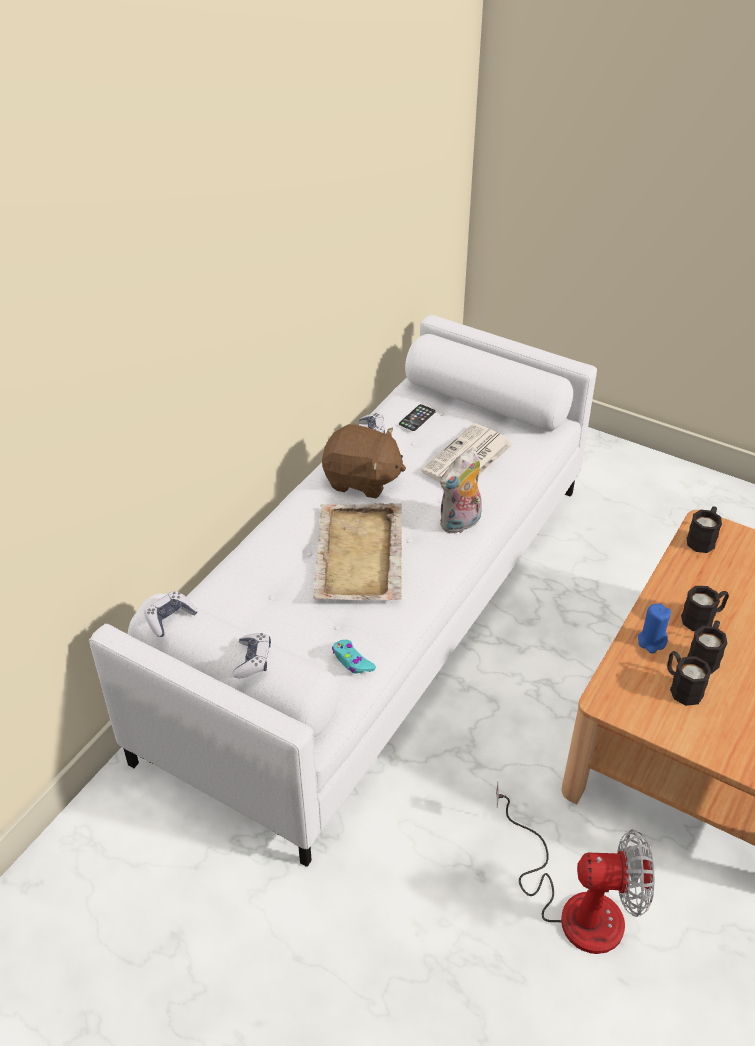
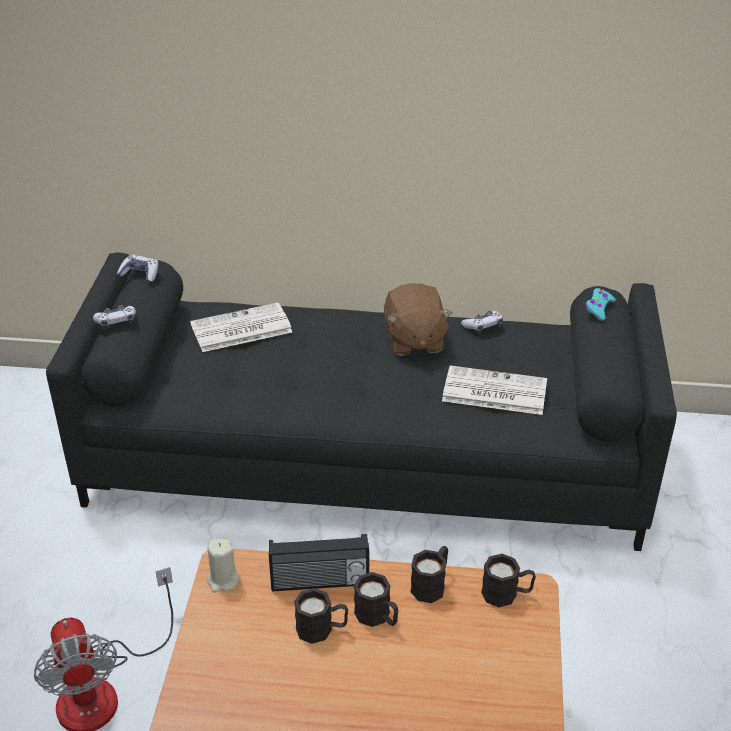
camera: 65 degrees right, 5 degrees down
white sofa [89,315,597,867] -> black sofa [46,253,677,551]
beige tray [313,503,402,600] -> none
turquoise game controller [332,640,376,674] -> turquoise game controller moved to [585,288,616,321]
phone [399,404,435,431] -> none
plush toy [440,449,482,534] -> none
blue candle [638,603,671,653] -> radio [269,534,369,592]
black mug [667,651,712,706] -> black mug moved to [410,546,448,603]
none -> newspaper [190,303,292,352]
none -> beige candle [207,538,241,592]

